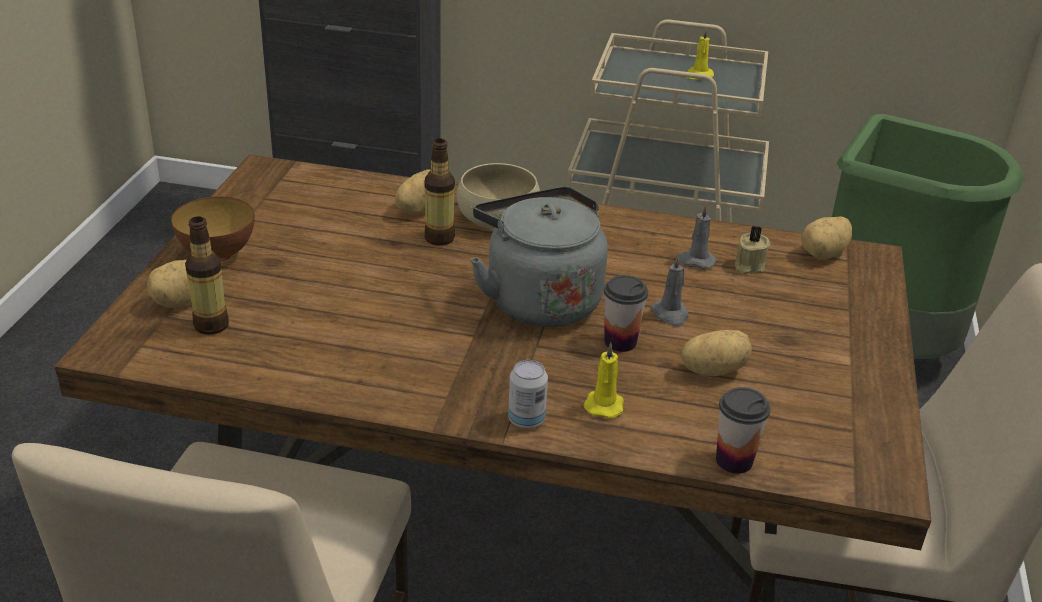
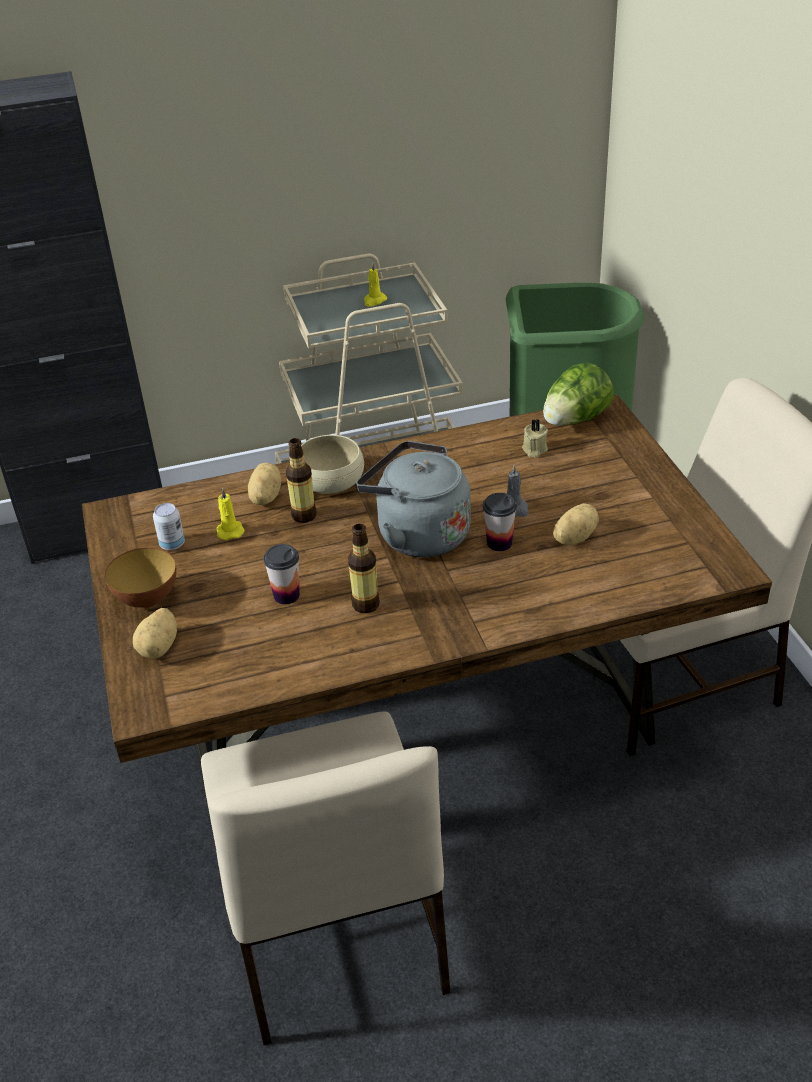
camera: 25 degrees left, 5 degrees up
bottle [185,216,229,335] -> bottle moved to [348,524,380,613]
can [508,360,548,429] -> can moved to [153,503,185,550]
yellow candle [584,343,624,418] -> yellow candle moved to [216,487,245,540]
grey candle [675,204,716,269] -> none
cup [716,387,770,474] -> cup moved to [263,544,300,605]
potato [801,216,852,260] -> lettuce [543,362,614,426]

